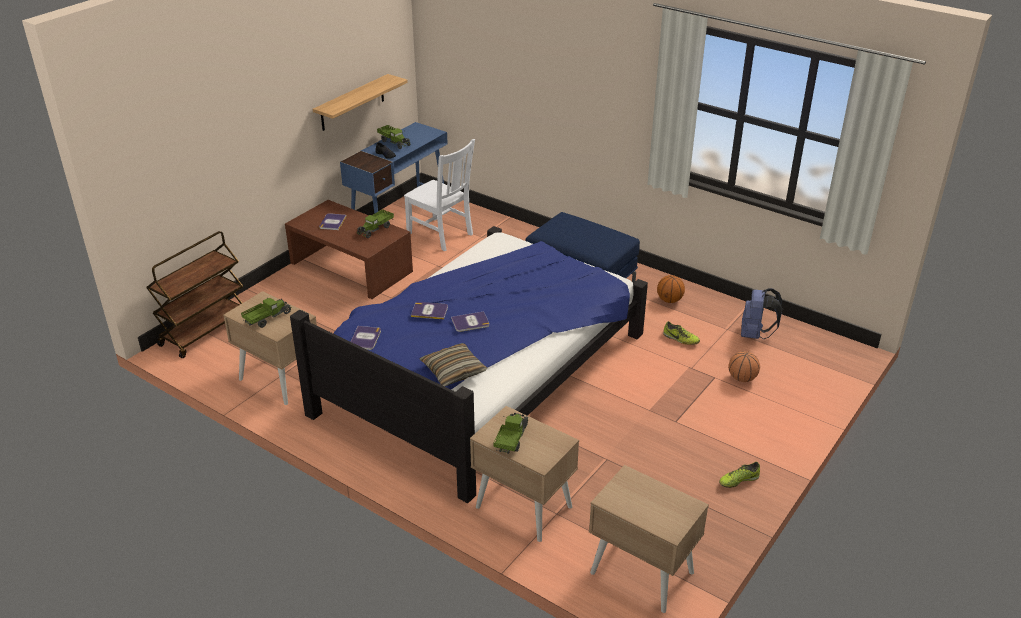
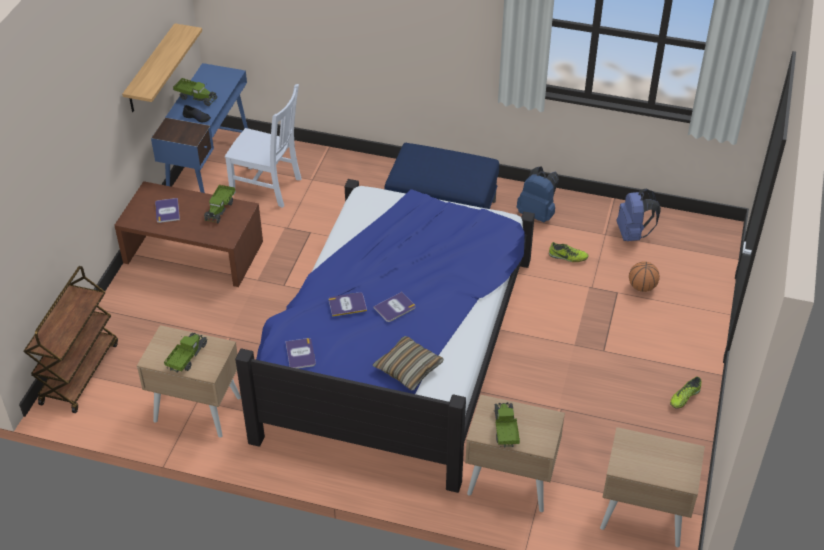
camera: 20 degrees left, 10 degrees up
basketball [657,275,685,303] -> blue backpack [517,166,559,222]

